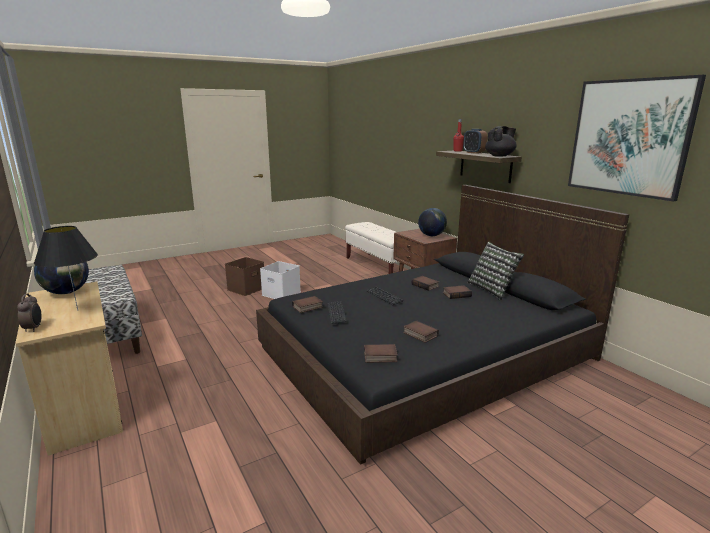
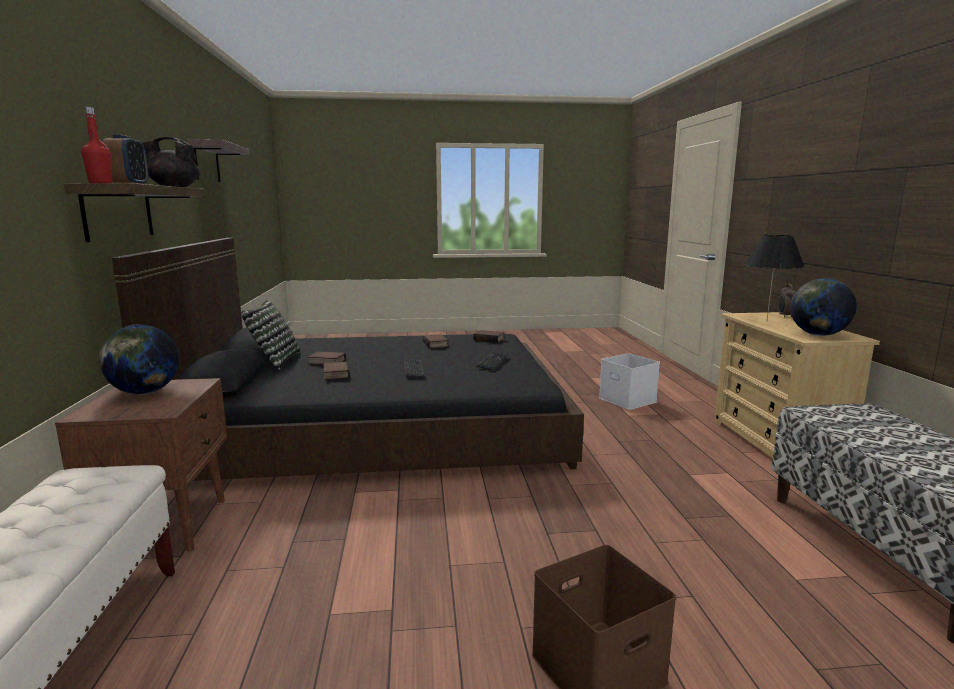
camera: 155 degrees left, 5 degrees down
white storage box [260,261,301,299] -> white storage box moved to [599,353,660,410]
book [292,296,323,313] -> none
picture [568,75,706,202] -> shelf [187,139,250,182]

